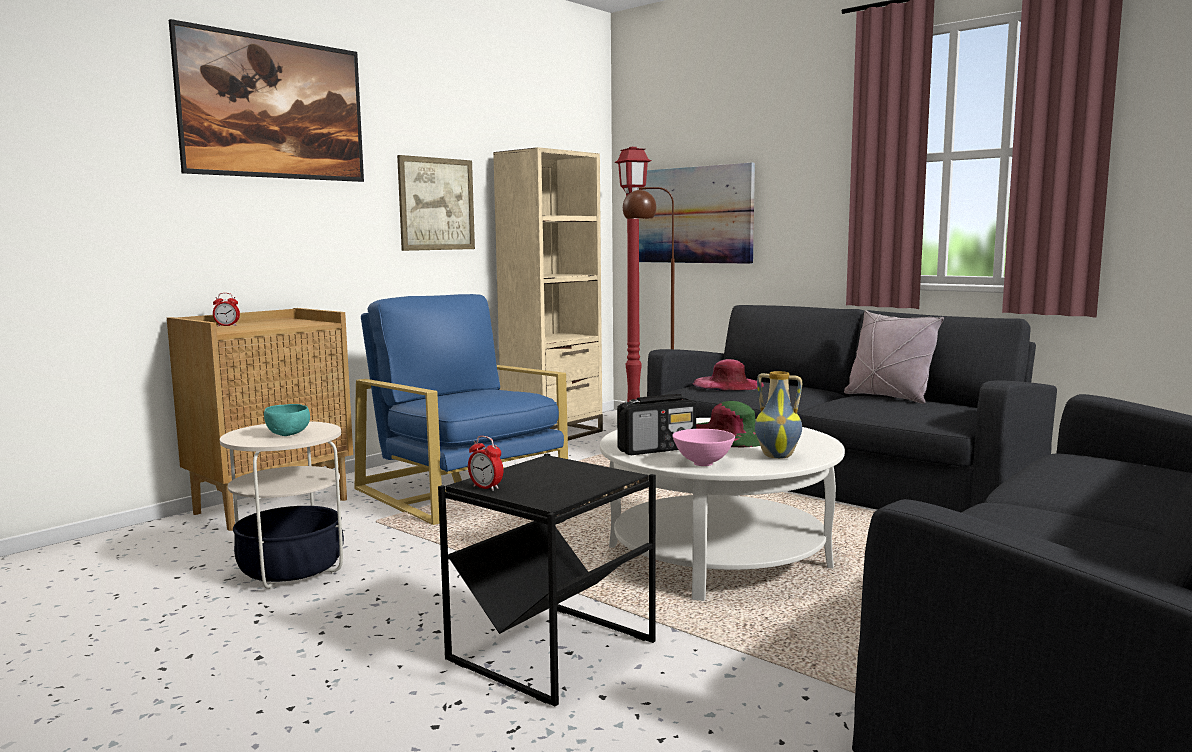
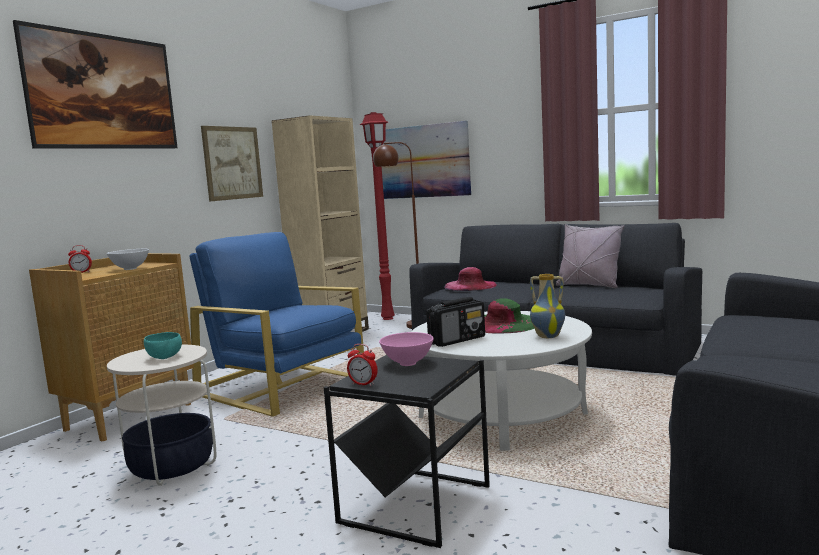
camera: 10 degrees left, 0 degrees up
pink bowl [672,429,735,466] -> pink bowl moved to [379,332,434,366]
none -> white bowl [107,249,149,270]

